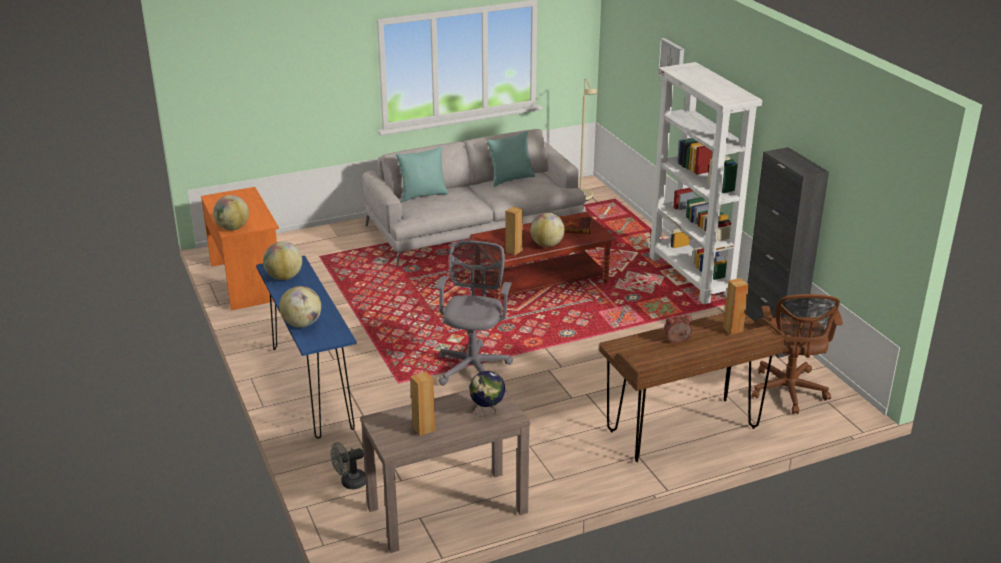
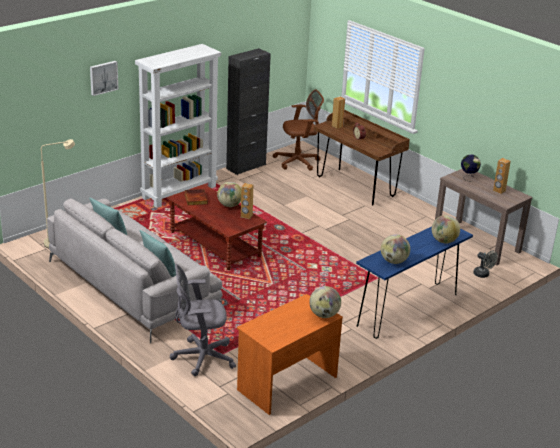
camera: 110 degrees left, 0 degrees up
grey office chair [436,241,513,386] -> grey office chair moved to [170,264,236,376]

